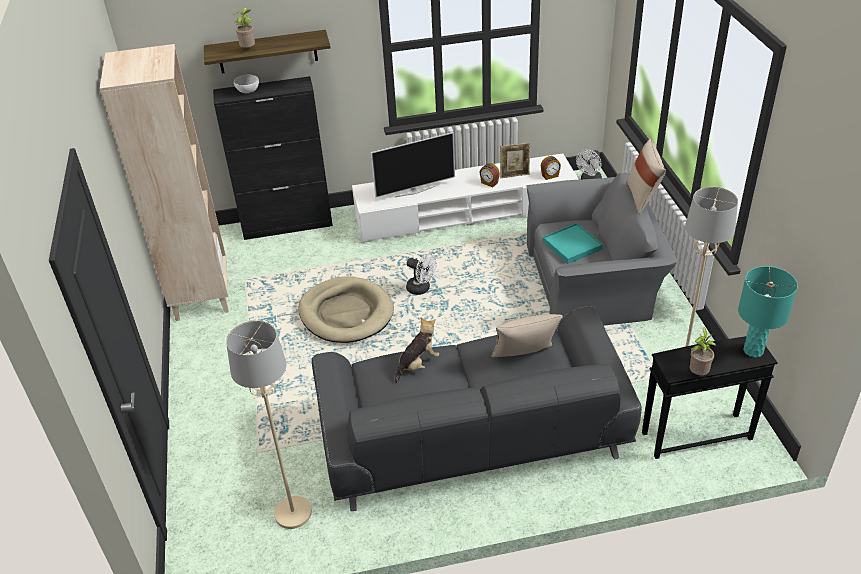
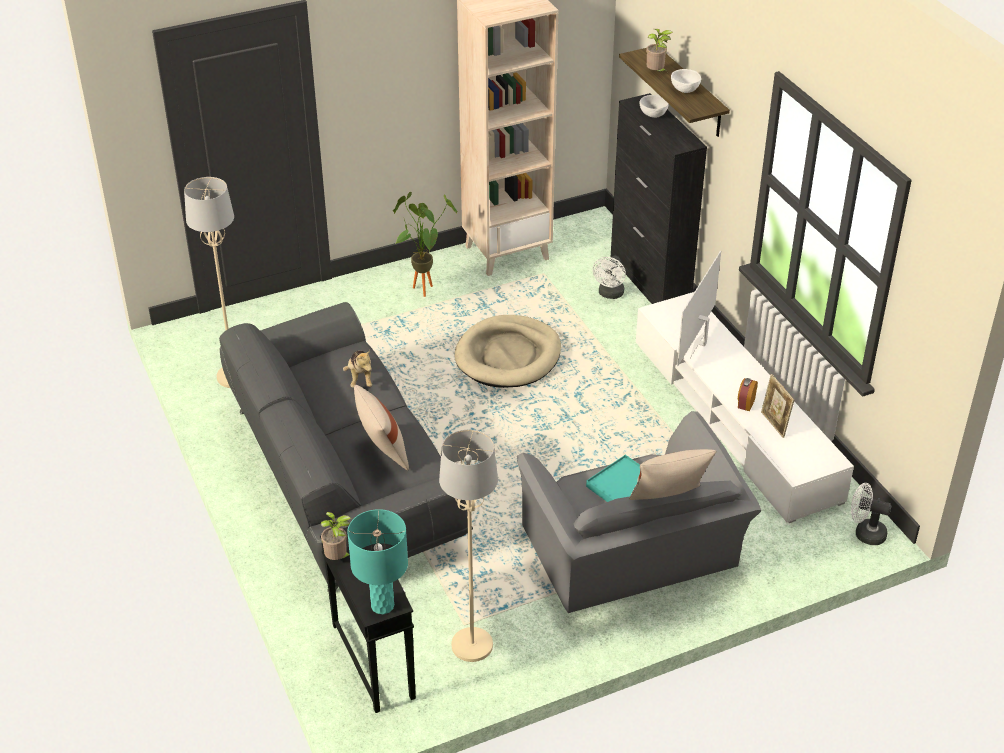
camera: 75 degrees right, 0 degrees up
television [371,132,455,198] -> television turned 60 degrees clockwise [677,251,721,366]
plush toy [395,318,439,384] -> plush toy turned 45 degrees clockwise [343,350,372,388]
white fan [406,253,437,295] -> white fan moved to [592,256,626,299]
alarm clock [541,156,561,180] -> none
none -> potted plant [393,192,457,297]
none -> white bowl [671,69,701,93]

